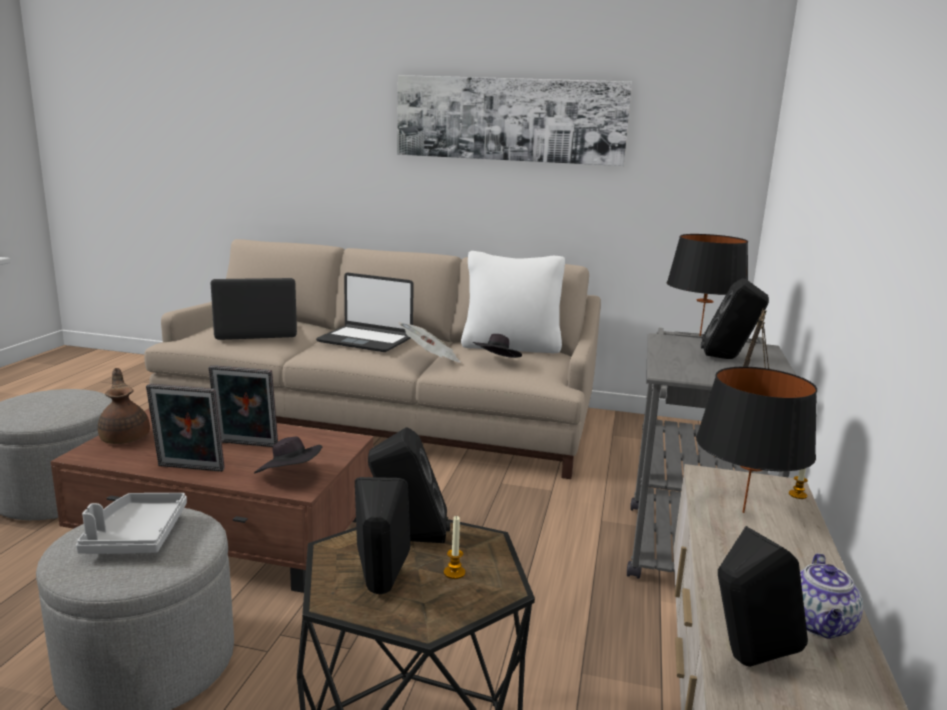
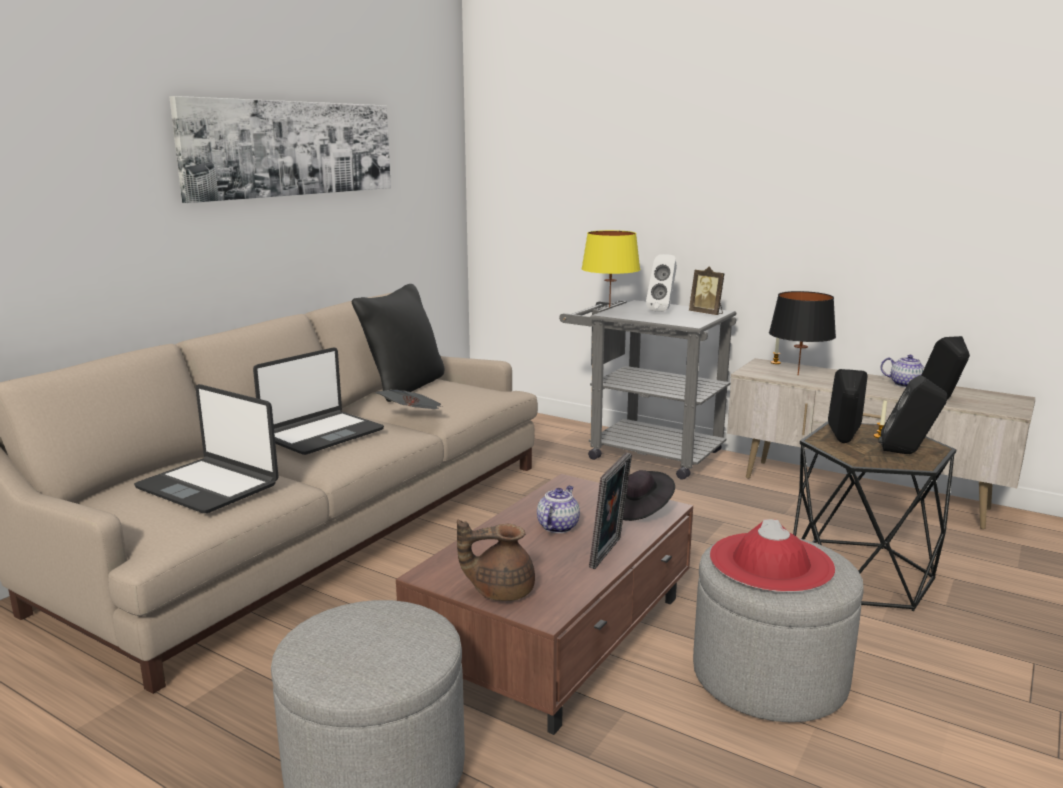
camera: 70 degrees left, 0 degrees up
grey tray [76,493,187,554] -> red hat [710,519,835,592]
picture frame [208,365,278,447] -> teapot [537,486,580,533]
laptop [211,278,297,340] -> laptop turned 60 degrees counterclockwise [134,384,279,513]
white pillow [461,251,565,353] -> black pillow [352,284,444,402]
black hat [473,334,522,358] -> none
black table lamp [667,234,748,336] -> yellow table lamp [581,230,640,308]
black speaker [701,278,769,359] -> white speaker [646,254,677,312]

